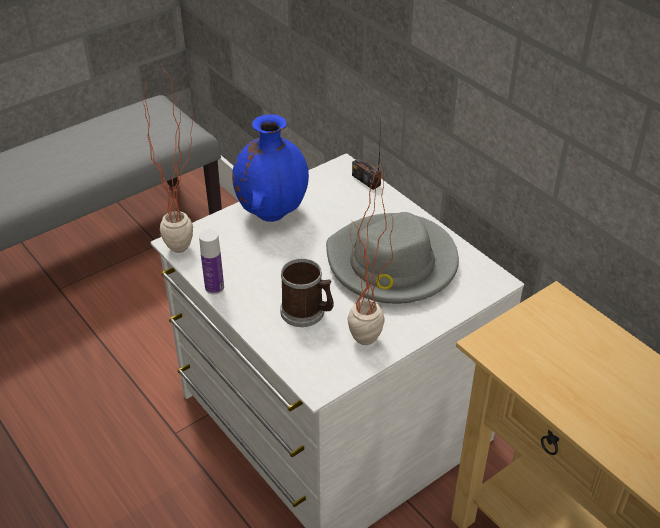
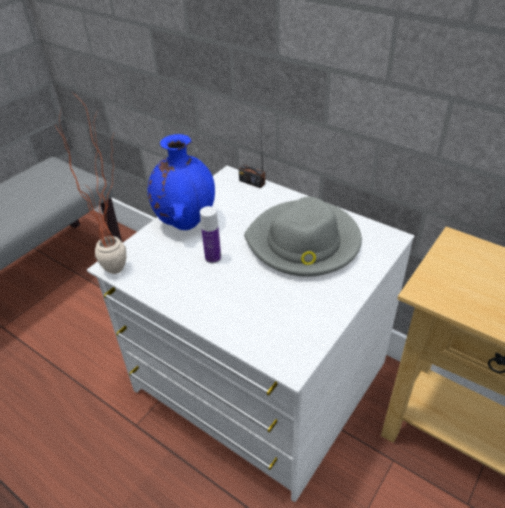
camera: 15 degrees left, 0 degrees up
bottle [199,229,224,294] -> bottle moved to [200,206,221,264]
mug [280,258,334,327] -> none
potted plant [348,165,393,345] -> none

